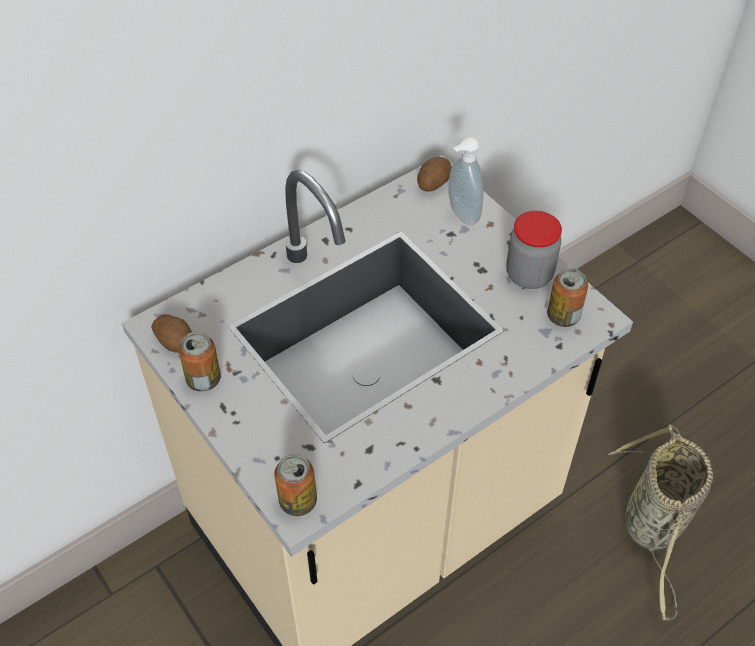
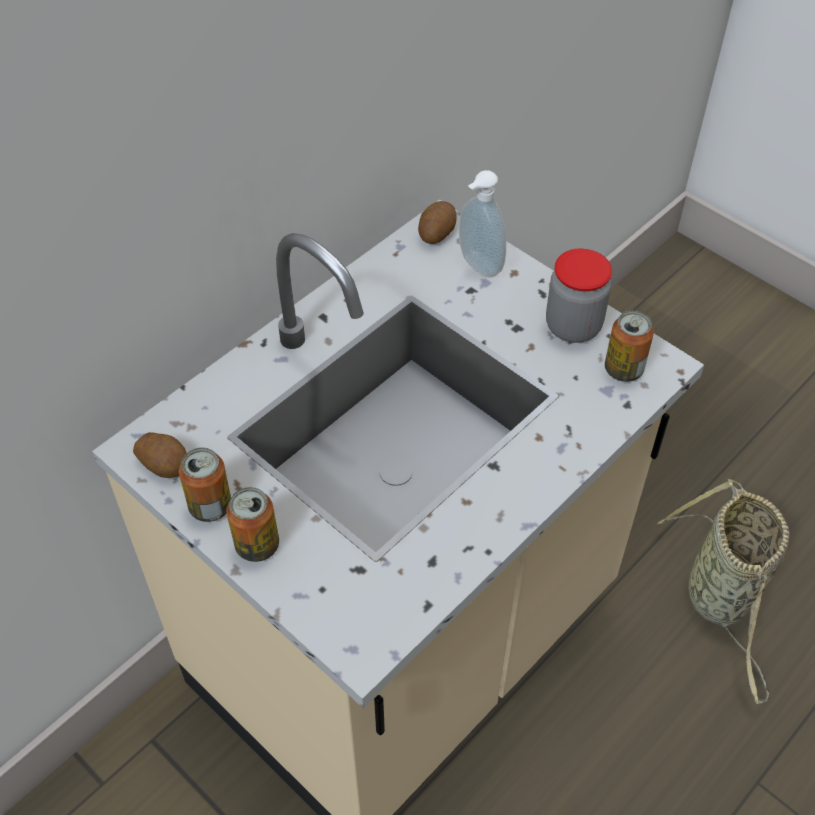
camera: 10 degrees left, 0 degrees up
can [274,454,317,516] -> can moved to [226,487,279,562]

